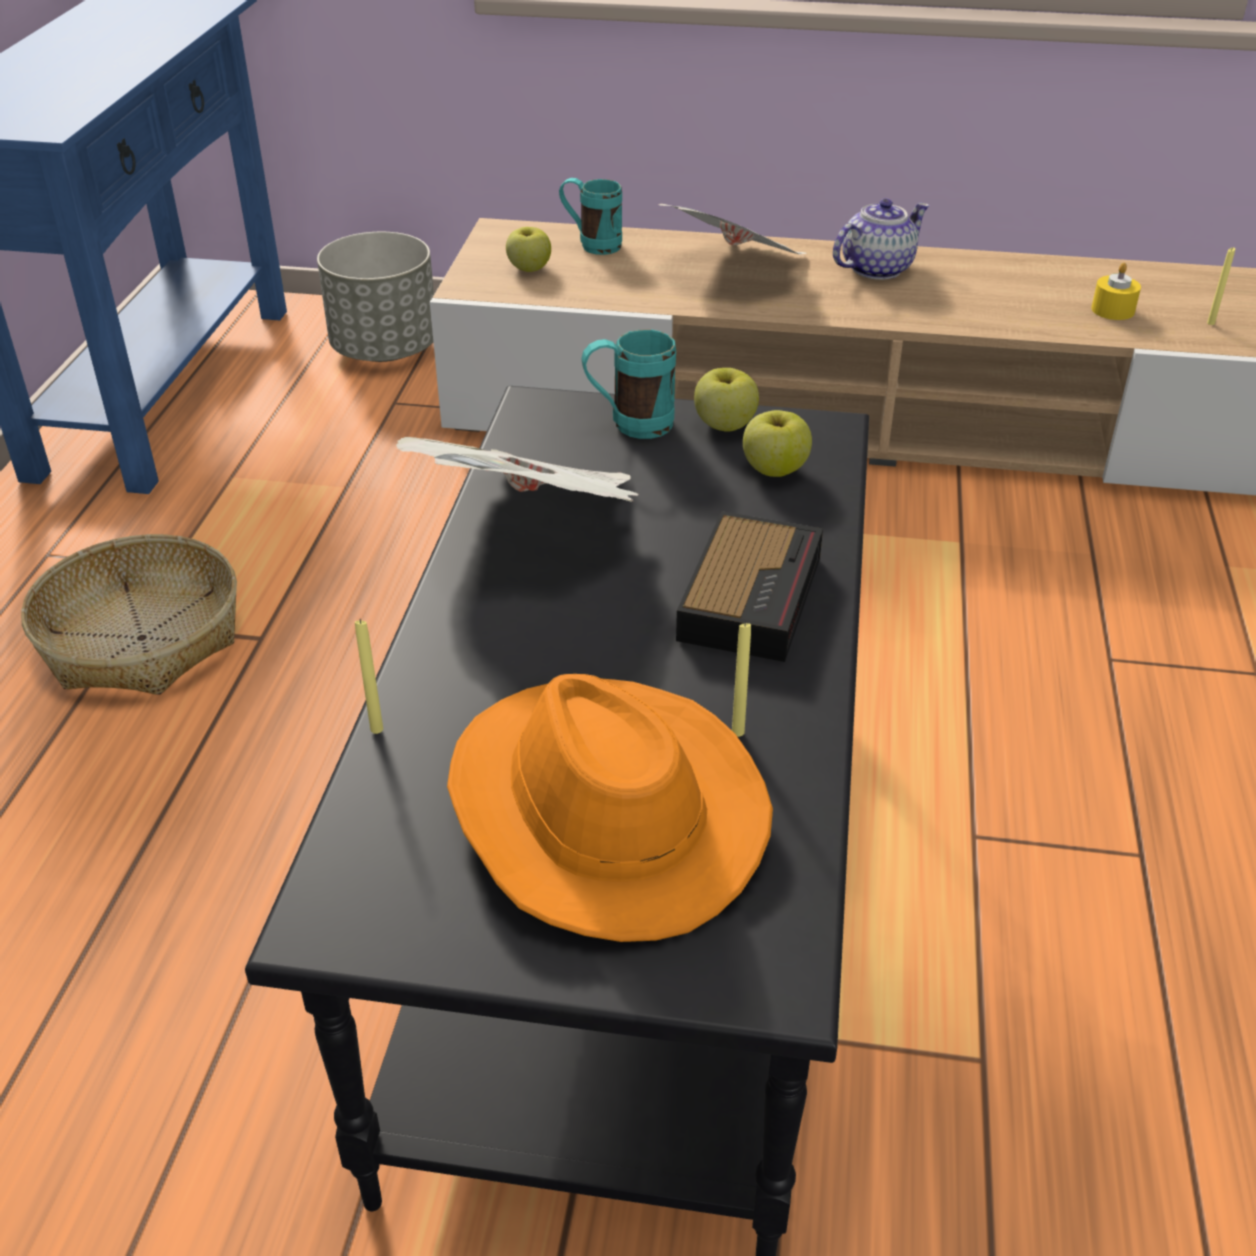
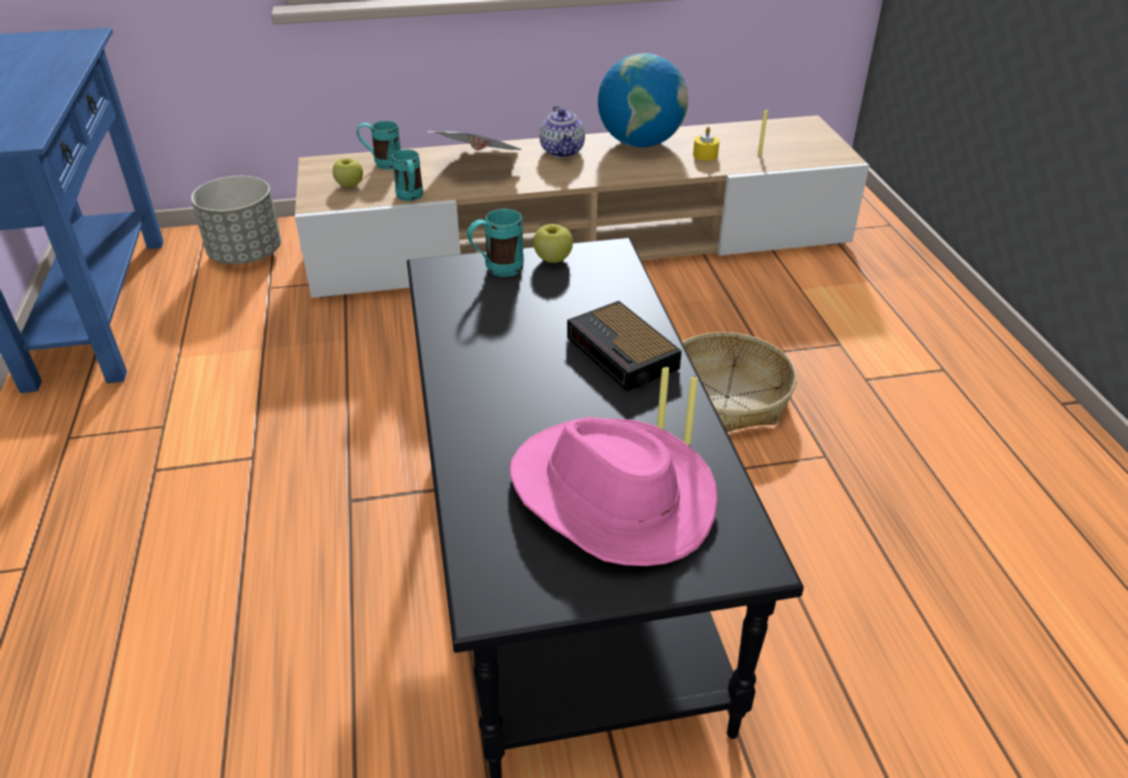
camera: 20 degrees left, 0 degrees up
basket [21,534,237,695] -> basket moved to [682,332,797,433]
yellow candle [355,619,383,734] -> yellow candle moved to [683,376,698,445]
newspaper [396,437,639,502] -> none
orange hat [447,674,773,942] -> pink hat [510,417,718,566]
alarm clock [676,511,823,662] -> alarm clock turned 150 degrees clockwise [567,301,682,391]
apple [743,410,812,477] -> none
teapot [833,198,930,280] -> teapot turned 135 degrees clockwise [539,106,585,158]
none -> turquoise mug [392,149,423,201]
none -> globe [598,53,688,148]

